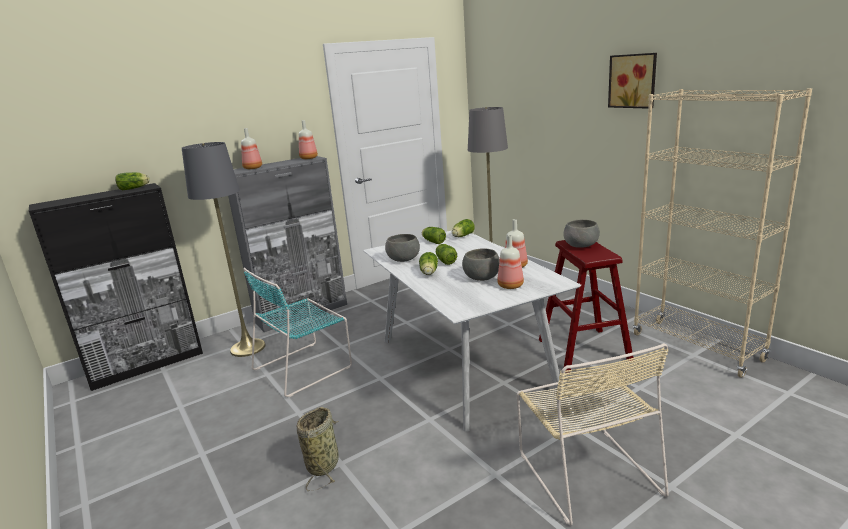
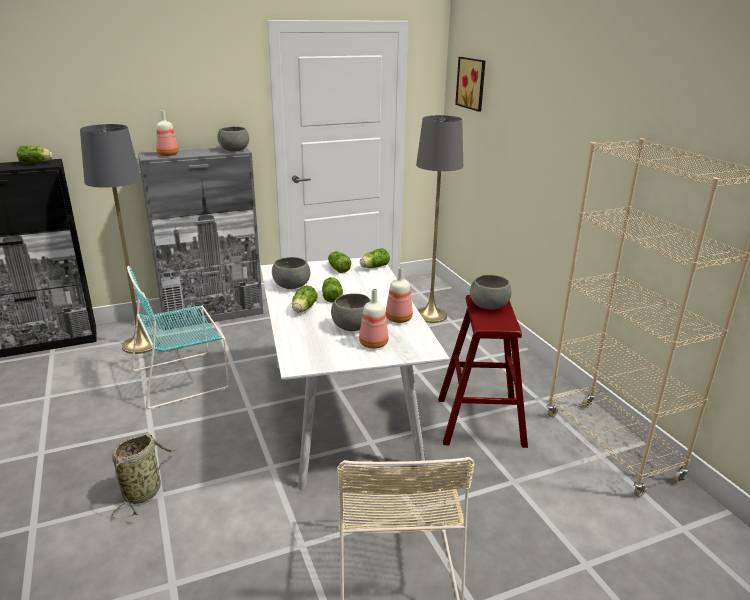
camera: 10 degrees right, 5 degrees up
bottle [299,120,318,159] -> grey bowl [217,126,249,151]
picture [608,53,657,109] -> picture moved to [455,57,485,112]

